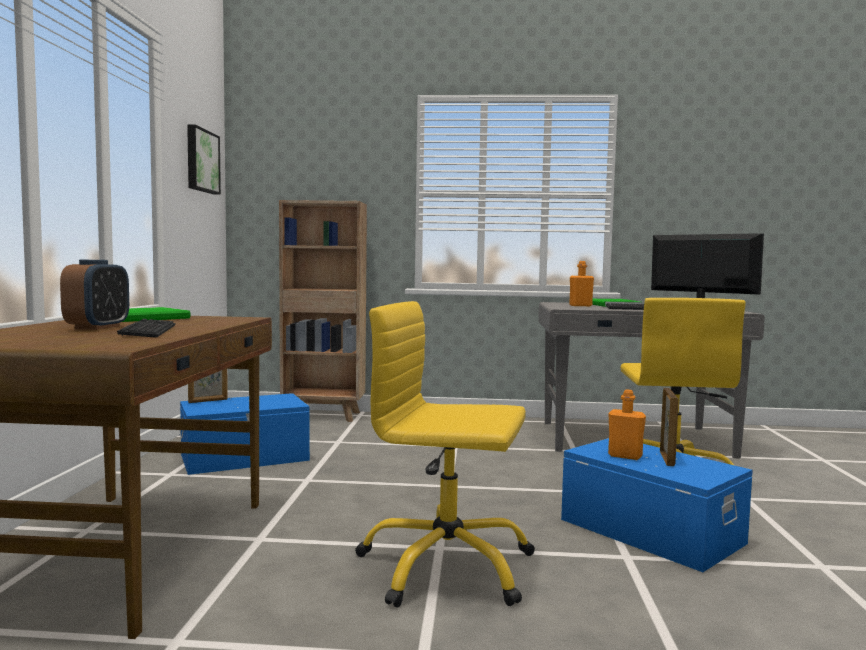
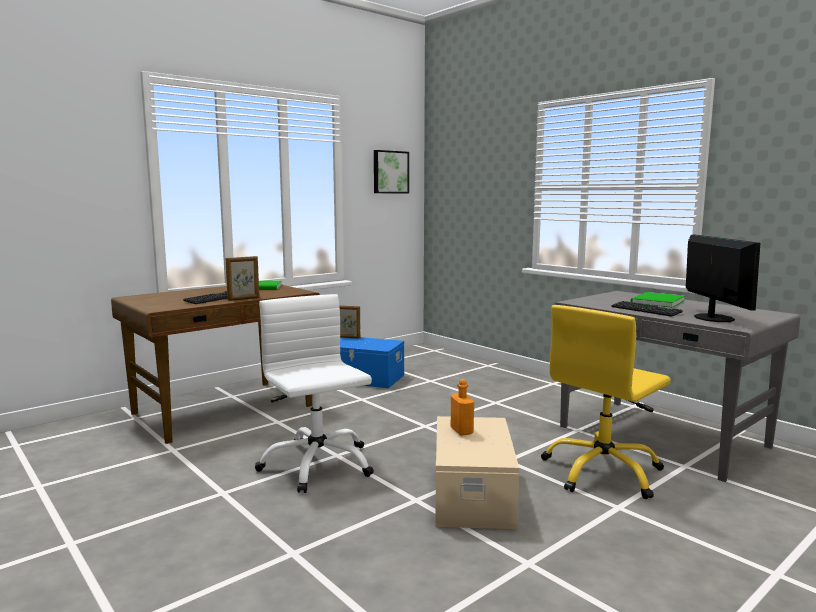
camera: 45 degrees right, 5 degrees up
alarm clock [60,260,129,330] -> none
brown bookcase [279,200,367,422] -> none
yellow office chair [355,301,535,608] -> white office chair [255,294,374,493]
blue storage box [561,438,753,572] -> beige storage box [435,416,519,529]
orange bottle [569,261,594,306] -> none
picture frame [660,388,679,466] -> picture frame moved to [226,256,259,301]

